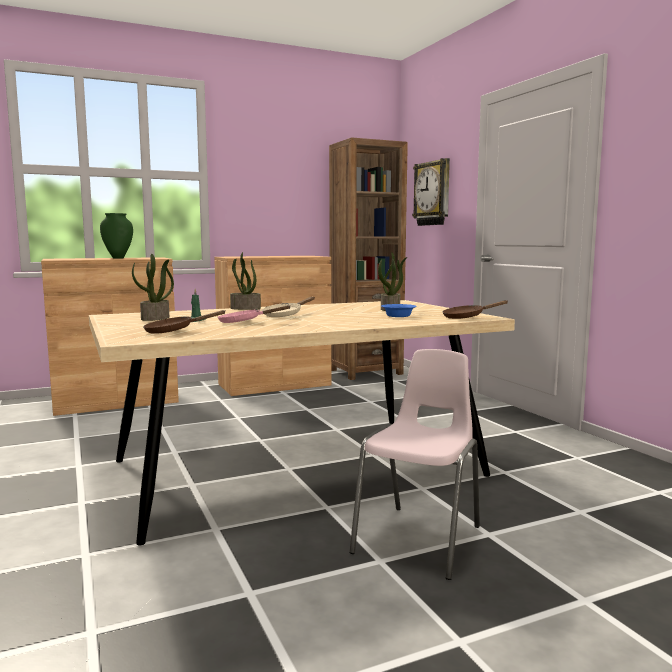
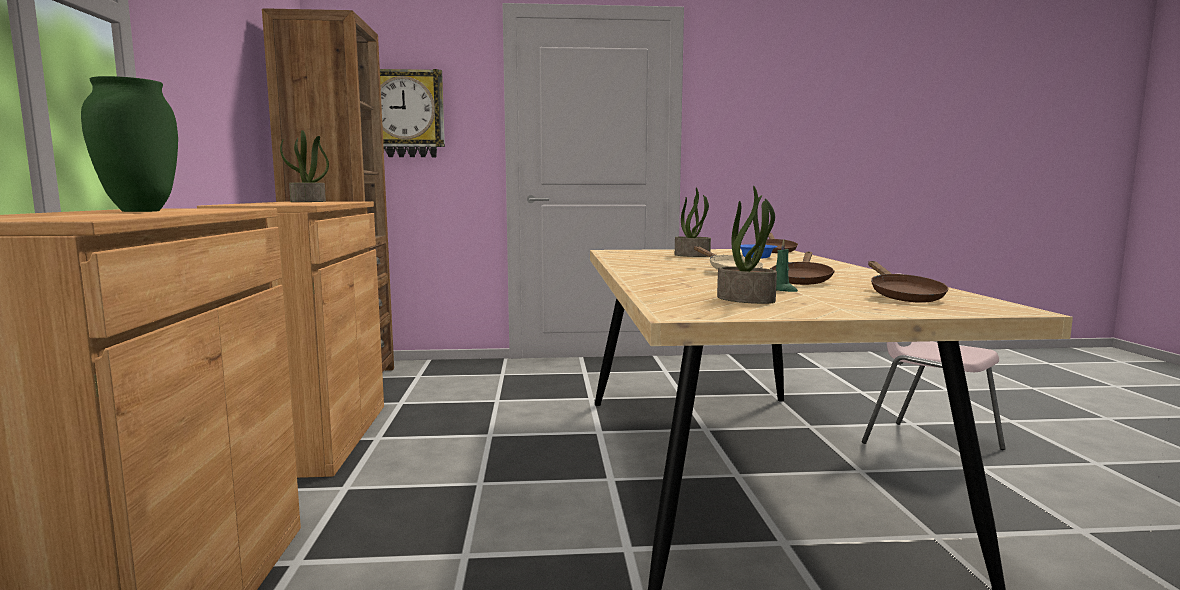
camera: 70 degrees left, 0 degrees up
pink frying pan [218,305,290,323] -> brown frying pan [770,252,835,285]
potted plant [230,252,261,310] -> potted plant moved to [280,130,329,202]

